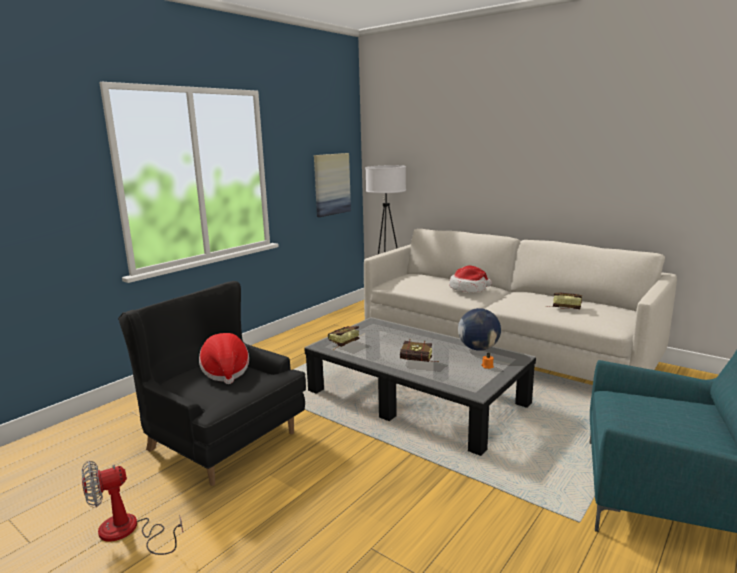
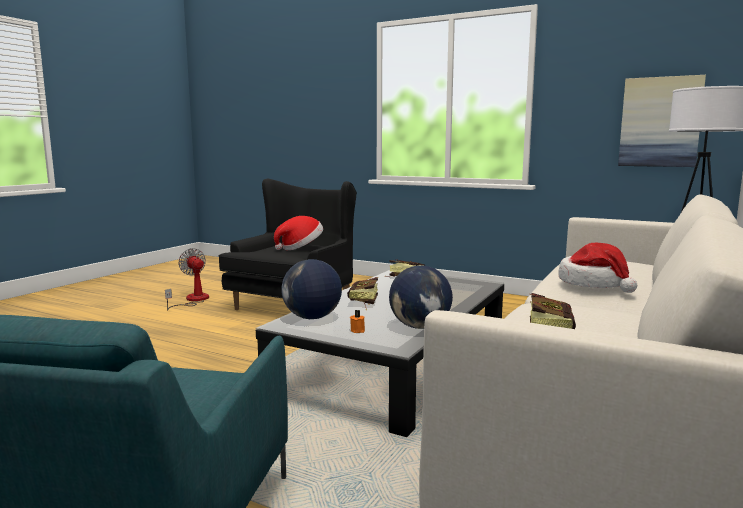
camera: 80 degrees right, 5 degrees down
none -> globe [281,259,342,319]

